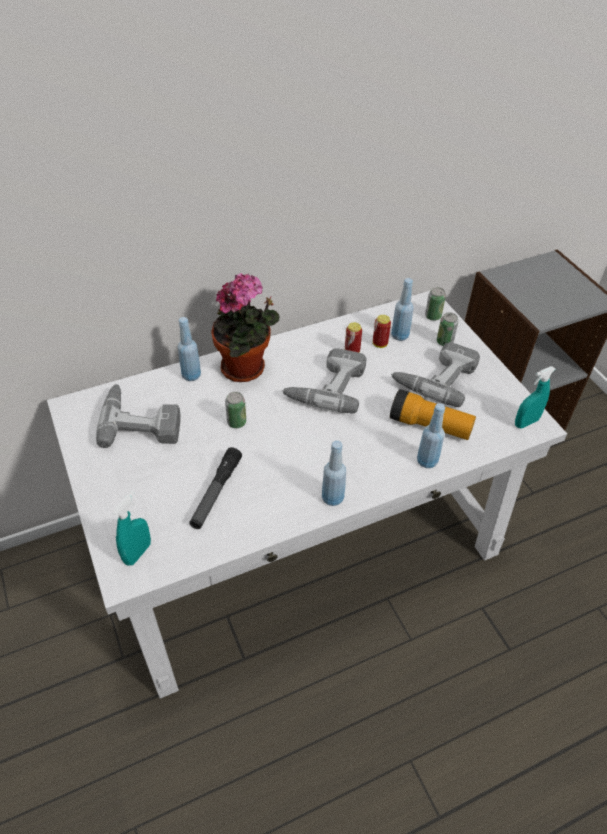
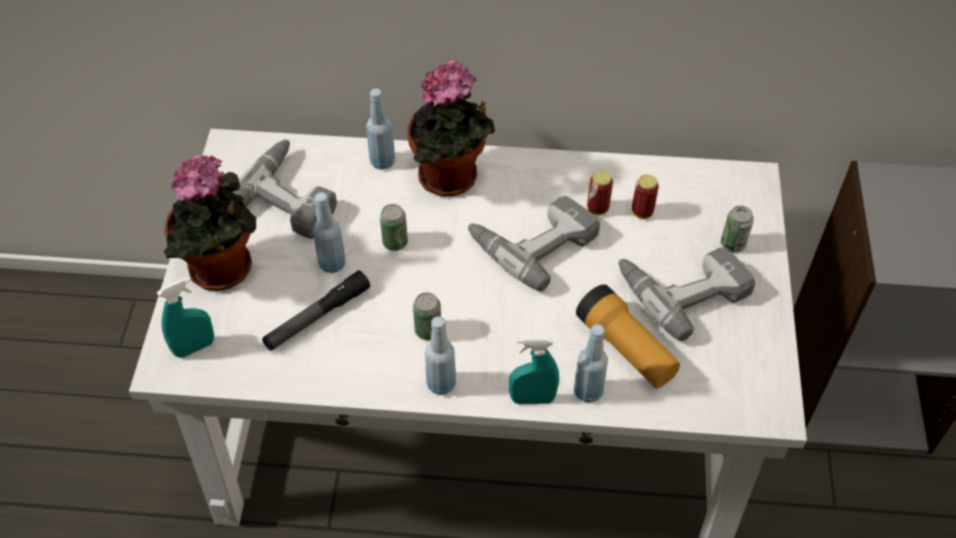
camera: 30 degrees right, 5 degrees up
blue bottle [391,278,414,341] -> blue bottle moved to [313,193,346,273]
can [425,287,446,321] -> can moved to [413,292,441,340]
turquoise spray bottle [515,366,555,428] -> turquoise spray bottle moved to [509,337,559,404]
none -> potted plant [163,155,256,291]

